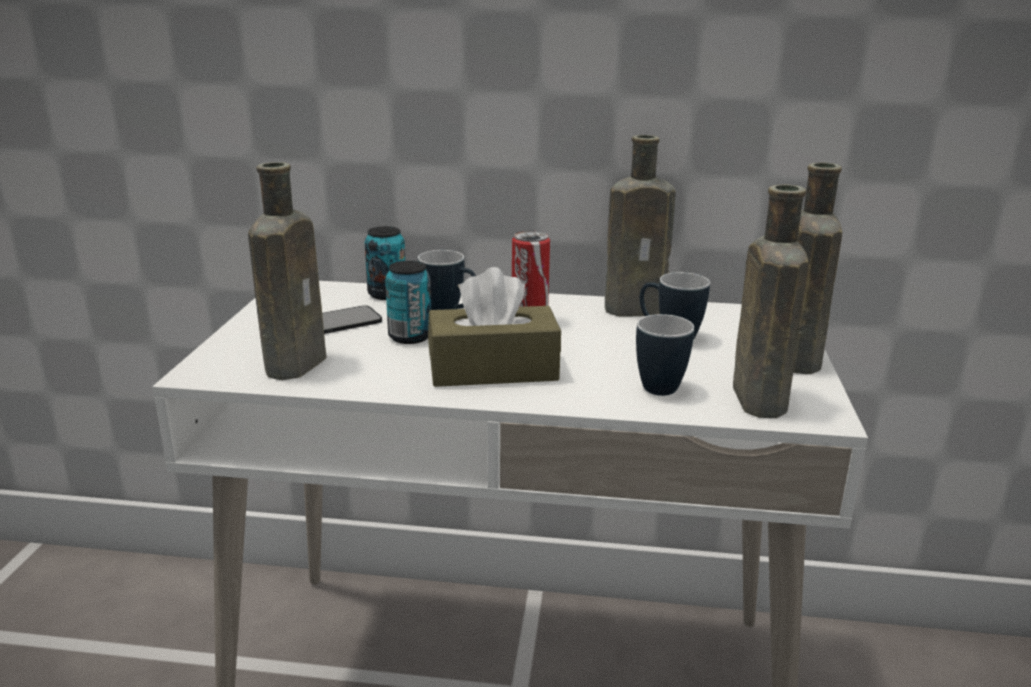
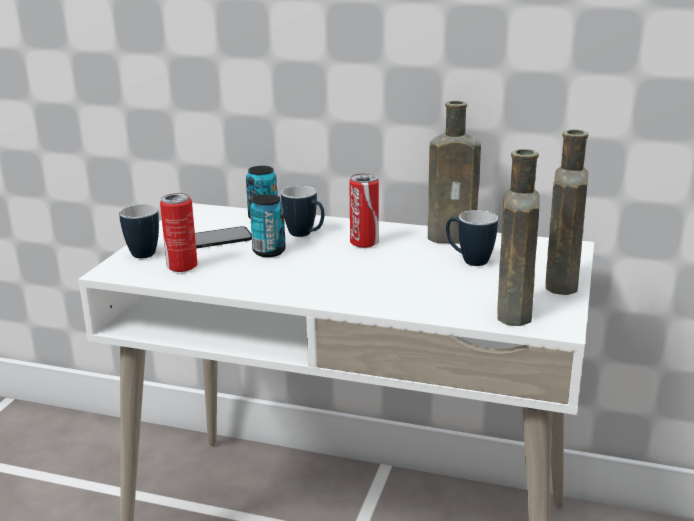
camera: 10 degrees right, 0 degrees up
brown bottle [248,162,326,380] -> can [160,193,197,272]
brown tissue box [428,267,561,387] -> none
mug [636,314,694,396] -> mug moved to [119,204,159,258]

